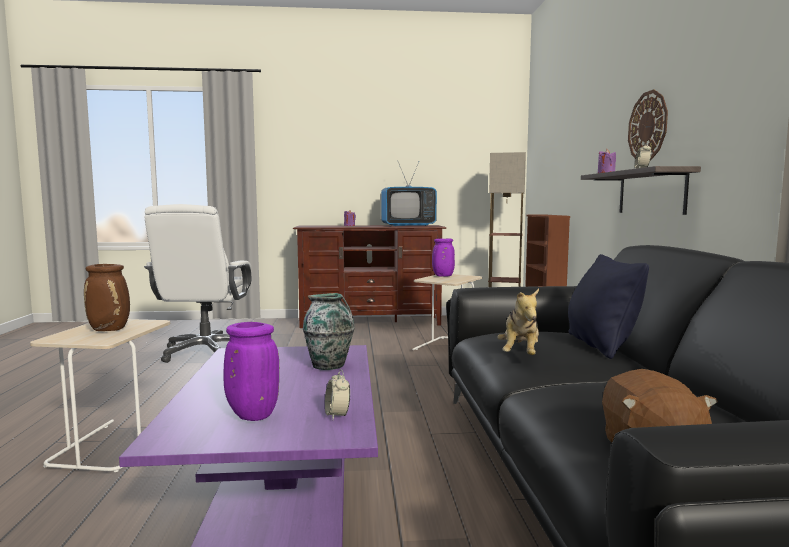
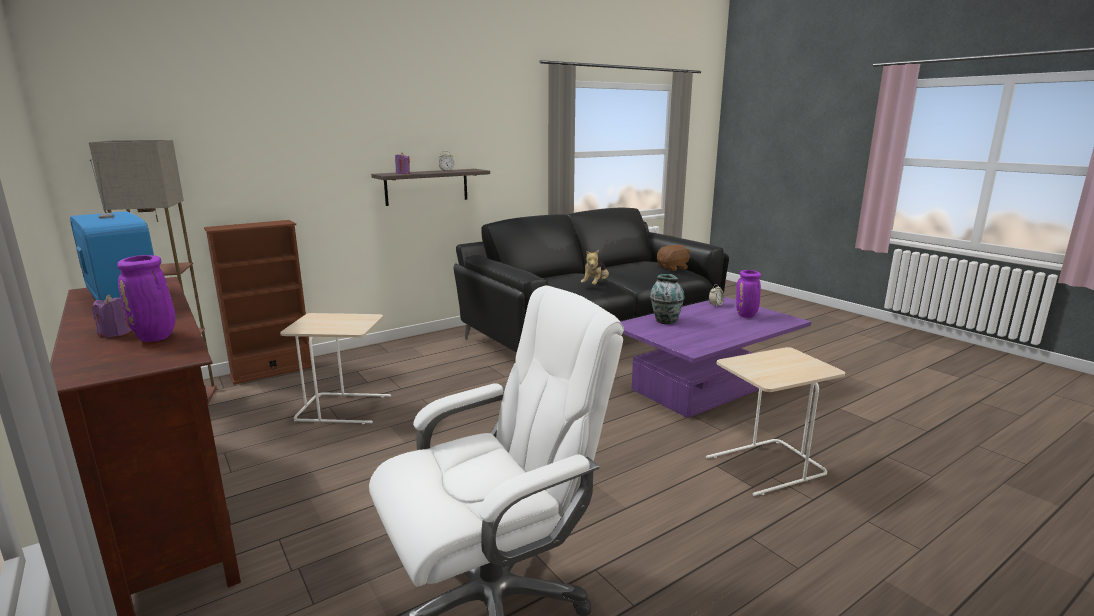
camera: 120 degrees left, 10 degrees up
brown vase [84,264,130,331] -> none
purple vase [432,238,455,277] -> purple vase moved to [117,255,176,342]
plush toy [497,289,539,355] -> plush toy turned 135 degrees clockwise [581,250,609,285]
black pillow [568,254,649,359] -> none
wall clock [628,89,668,161] -> none

